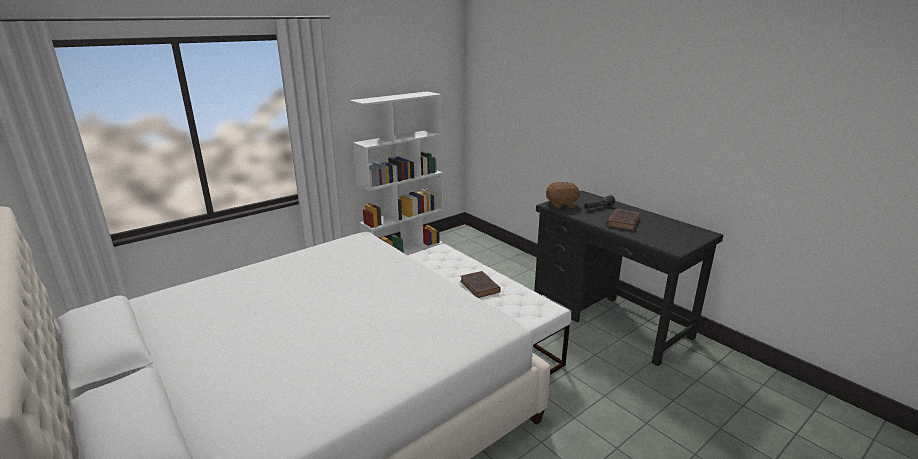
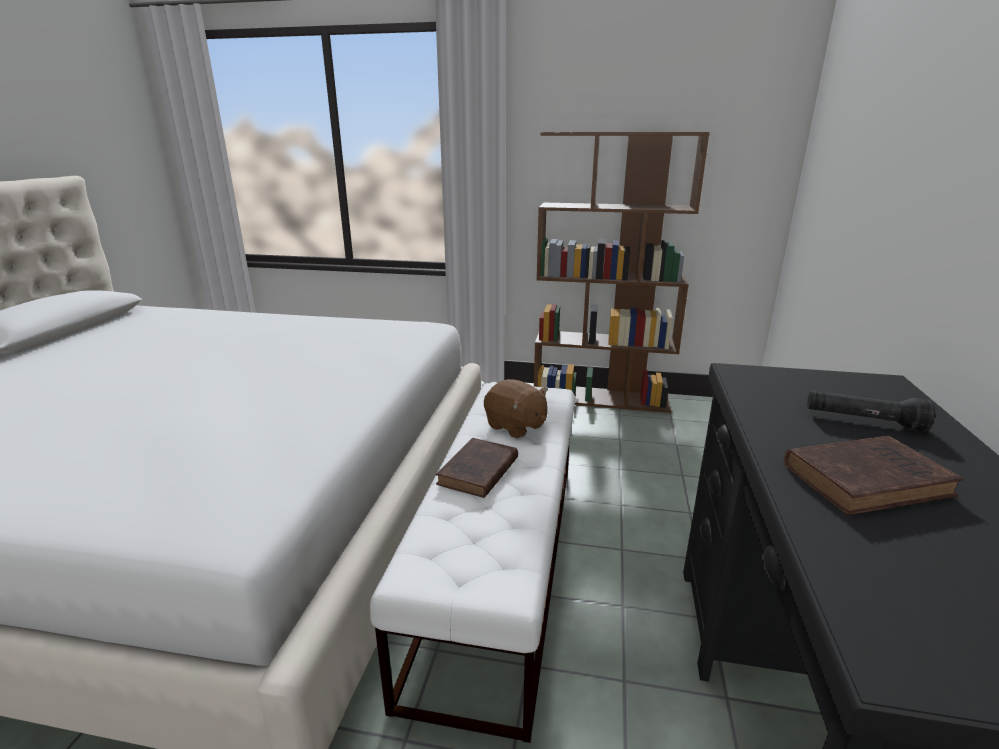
camera: 50 degrees right, 0 degrees up
white bookcase [349,91,444,255] -> brown bookcase [534,132,710,413]
brown plush toy [546,182,581,209] -> brown plush toy moved to [484,379,548,439]

